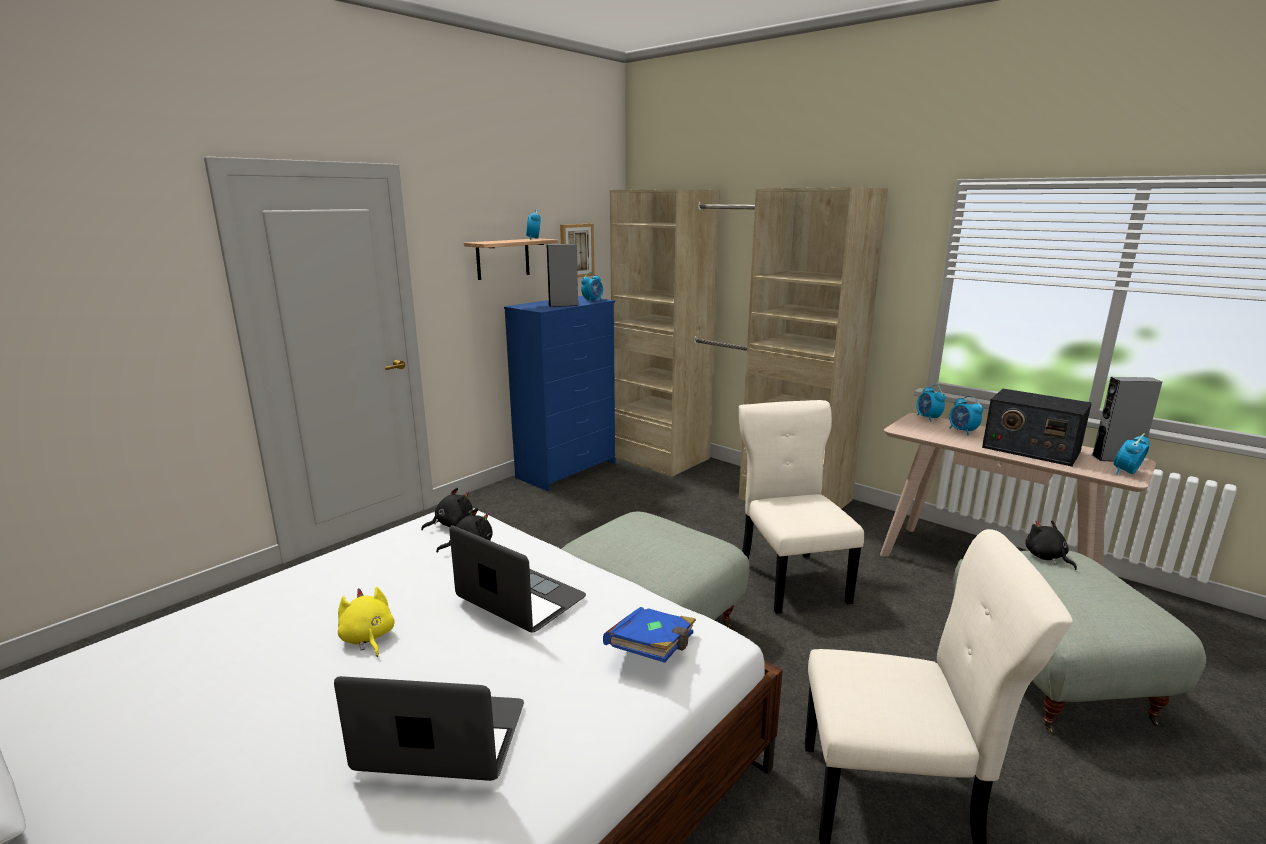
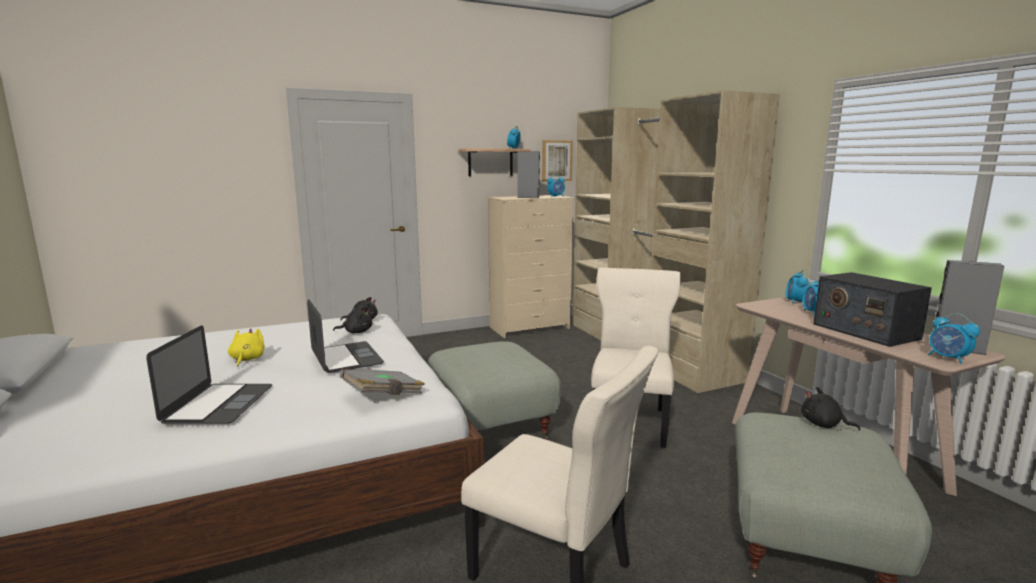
camera: 25 degrees right, 5 degrees down
laptop [334,676,524,781] -> laptop turned 60 degrees clockwise [146,325,272,424]
blue dresser [504,296,615,491] -> beige dresser [488,195,574,338]
blue book [603,607,696,663] -> grey book [340,369,425,395]
black plush toy [1026,520,1077,570] -> black plush toy turned 60 degrees counterclockwise [801,387,861,431]
alarm clock [1114,433,1150,474] -> alarm clock turned 105 degrees counterclockwise [928,314,980,364]

